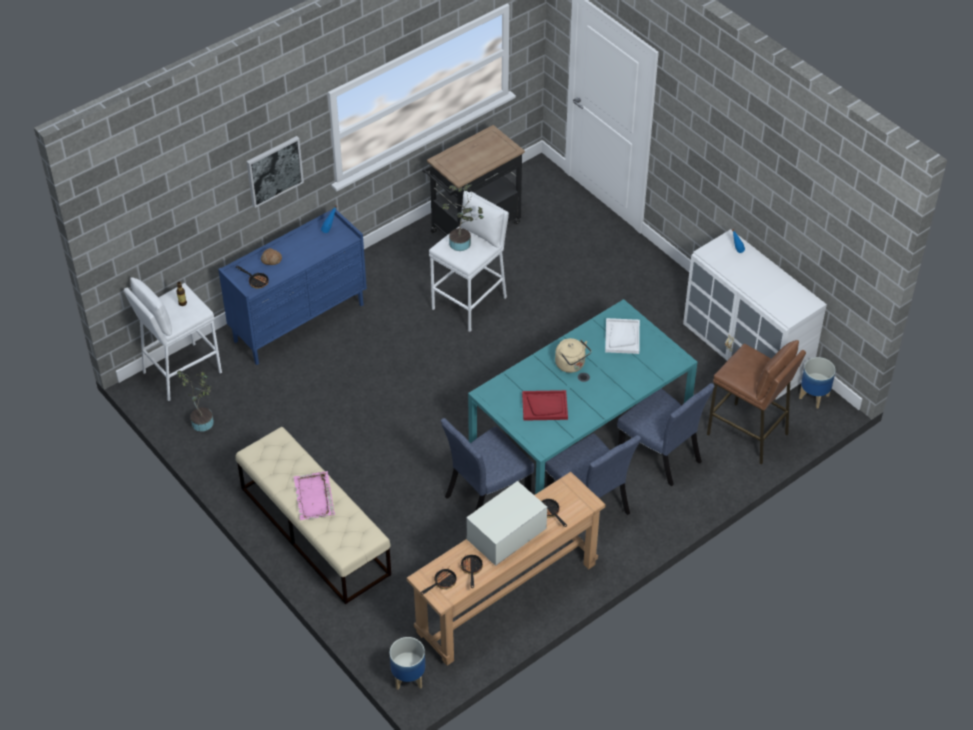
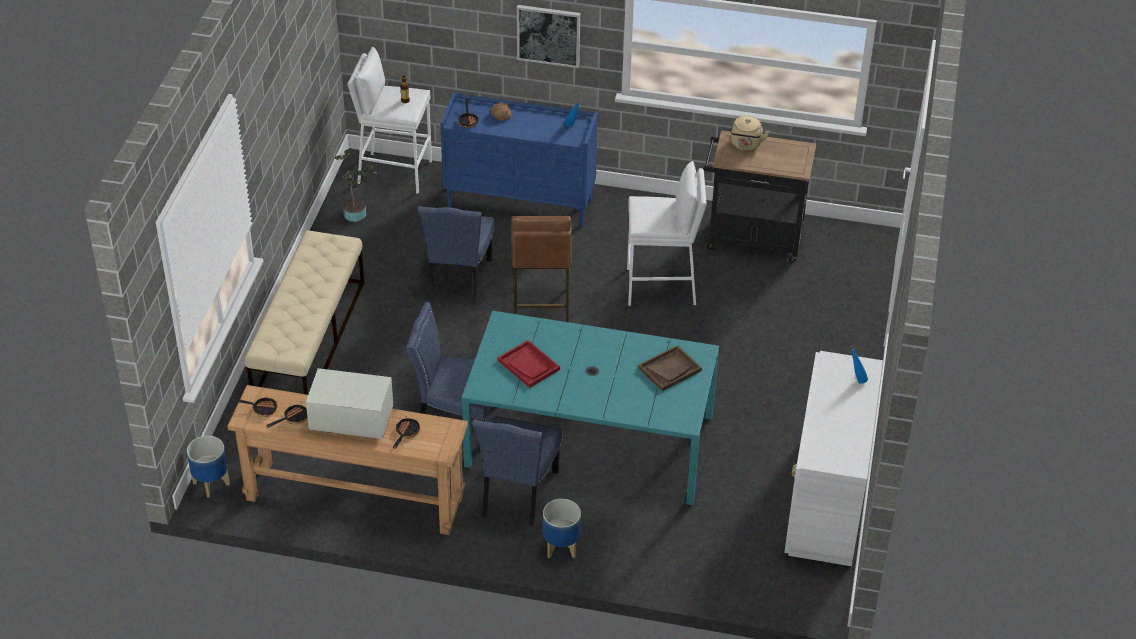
camera: 50 degrees right, 5 degrees down
pink tray [293,471,335,520] -> none
potted plant [441,184,484,251] -> none
beige kettle [555,338,592,373] -> beige kettle moved to [731,115,770,151]
white tray [605,318,640,354] -> brown tray [638,345,702,391]
blue chair [617,383,714,486] -> blue chair moved to [418,206,495,304]
brown stool [707,340,806,465] -> brown stool moved to [511,216,572,322]
planter [799,357,836,408] -> planter moved to [543,499,581,558]

